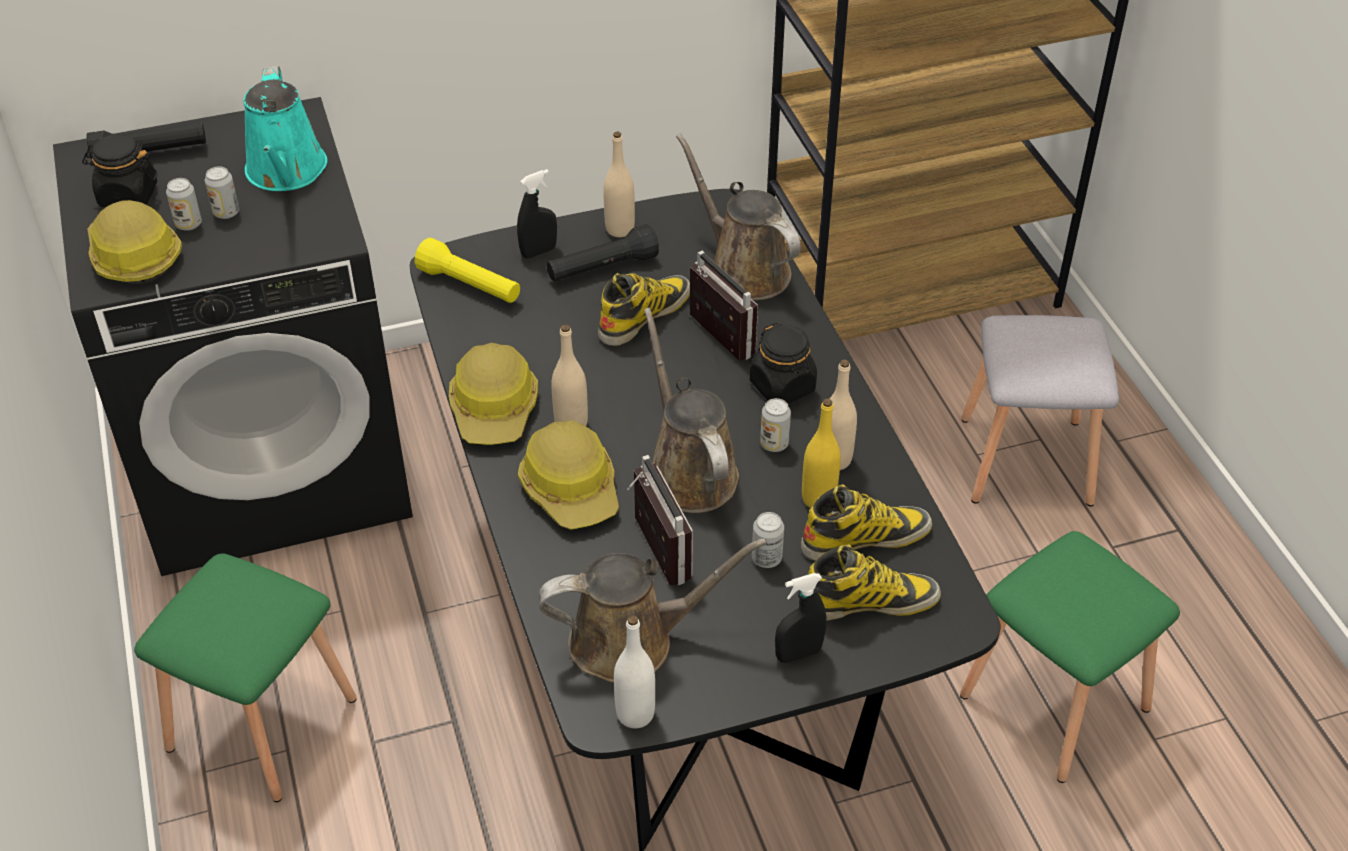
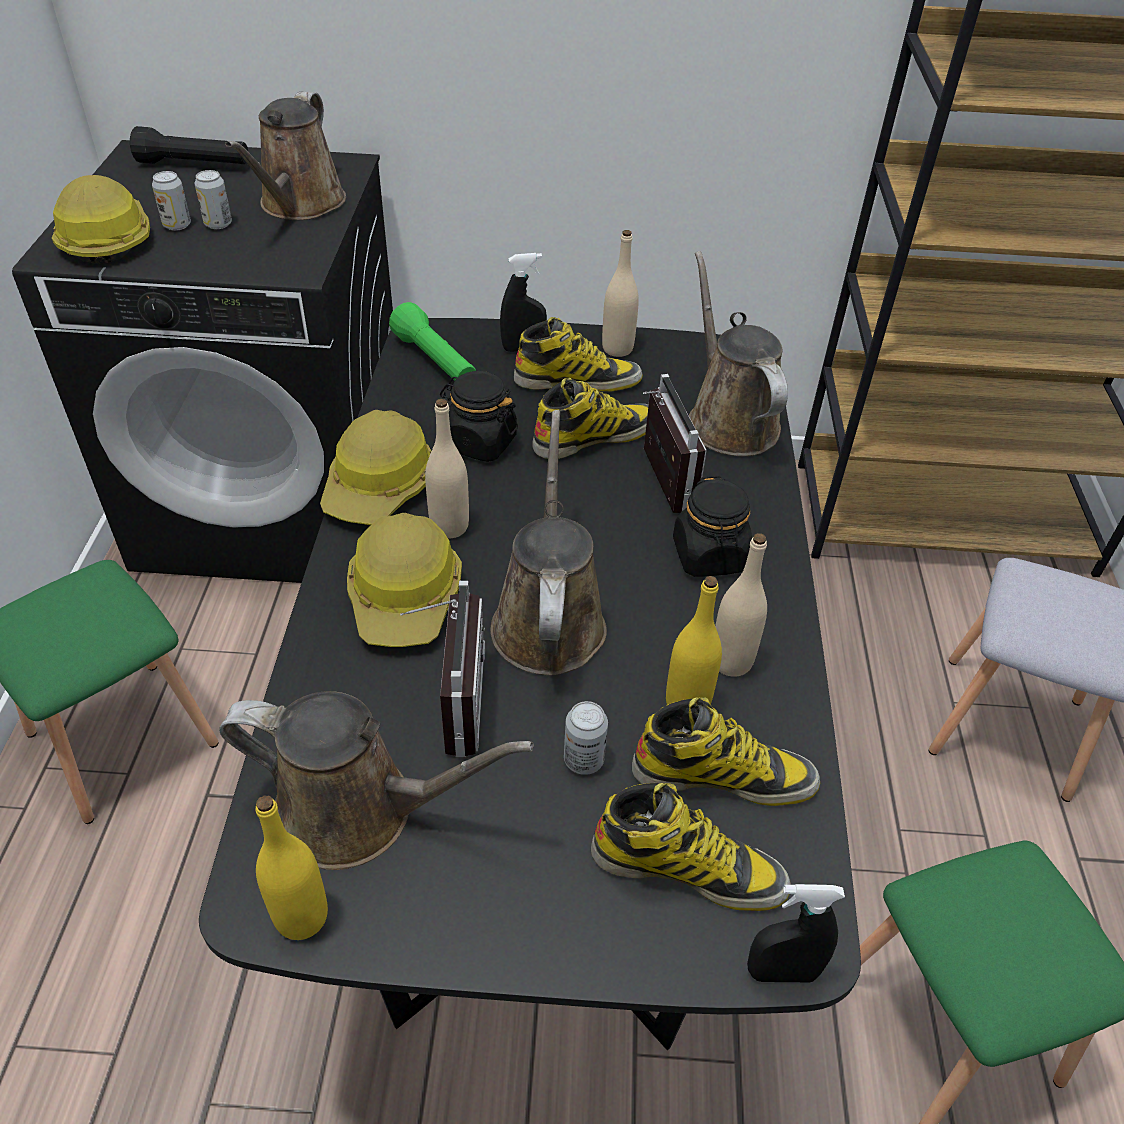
camera: 20 degrees right, 0 degrees up
black jar [82,134,157,207] -> black jar moved to [440,371,518,462]
turquoise watering can [243,66,327,191] -> brown watering can [225,92,346,220]
yellow flashlight [415,238,520,303] -> green flashlight [389,302,476,381]
black flashlight [547,224,659,281] -> boot [514,317,643,391]
white bottle [614,615,655,728] -> yellow bottle [255,795,328,940]
can [760,398,791,452] -> none
black spray bottle [775,573,826,663] -> black spray bottle moved to [747,884,845,982]

